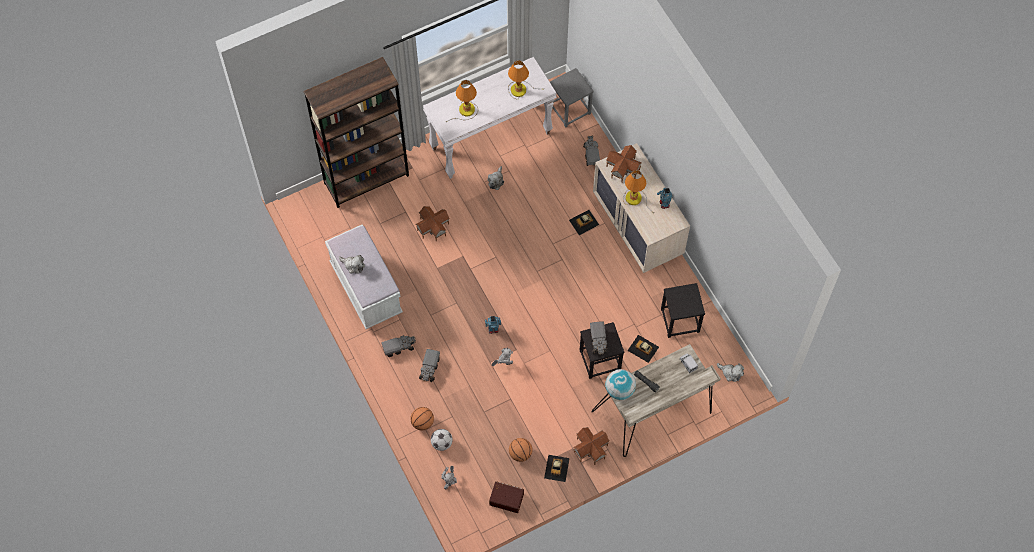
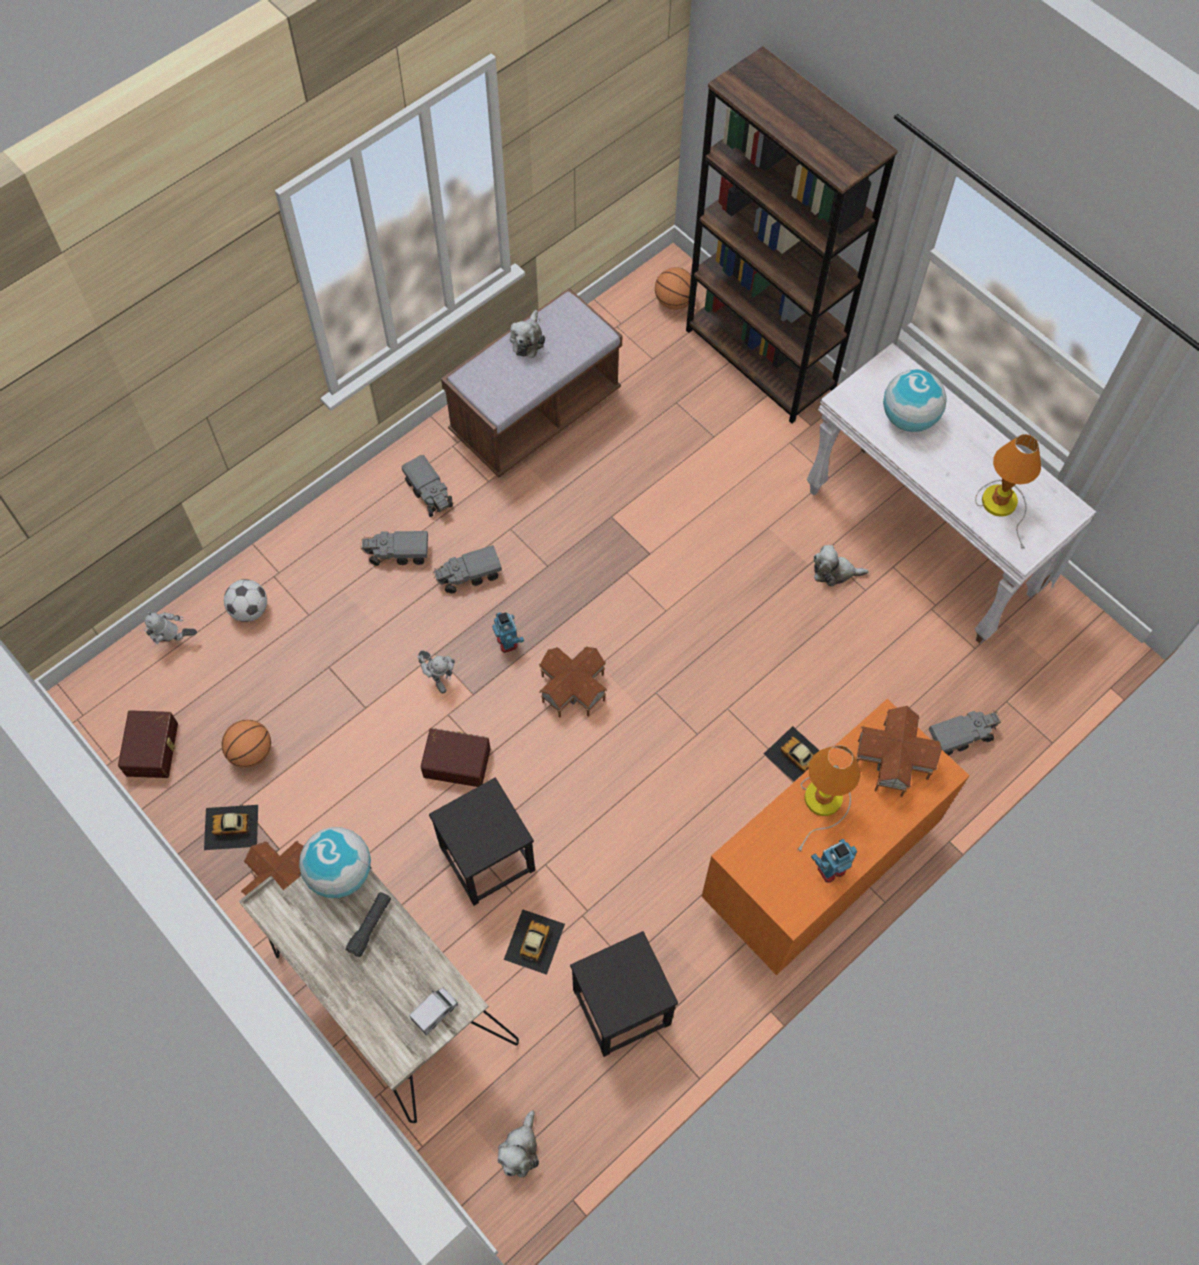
camera: 75 degrees right, 0 degrees up
white bench [325,225,403,329] -> brown bench [441,288,622,478]
basketball [410,407,434,430] -> basketball moved to [655,267,691,310]
toy house [416,206,449,241] -> toy house moved to [539,646,607,718]
table lamp [446,80,478,123] -> globe [883,369,947,432]
grey stool [550,68,594,127] -> none
toy truck [590,321,608,355] -> toy truck moved to [432,545,502,594]
beige dresser [593,143,690,273] -> orange dresser [701,699,969,975]
none -> brown storage box [420,728,490,787]

